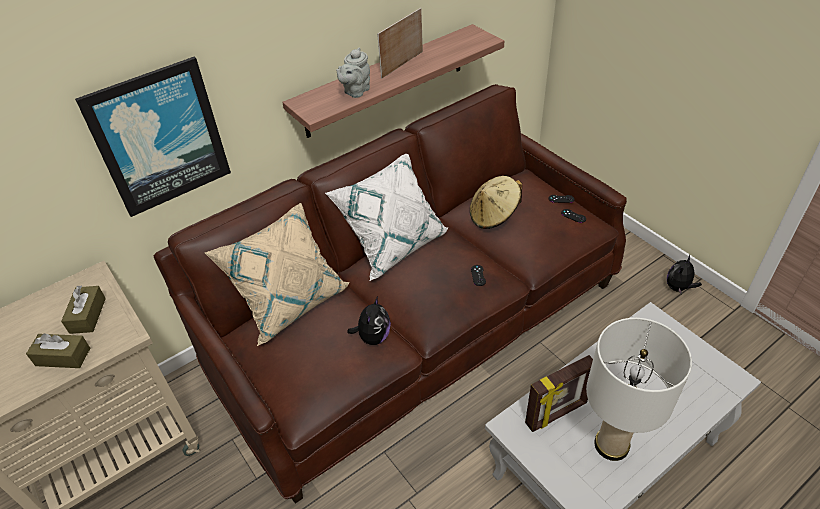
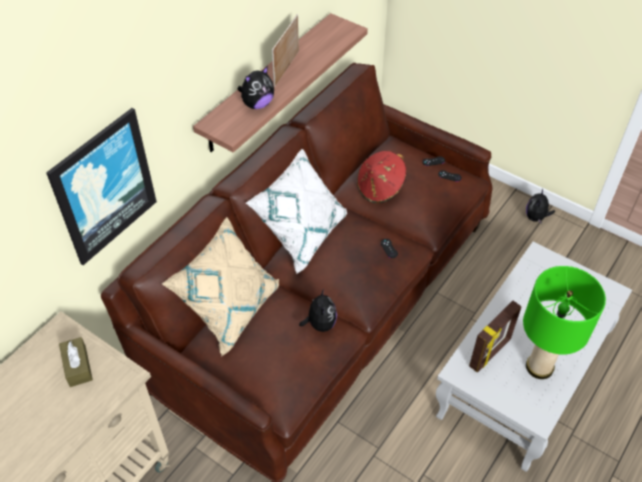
camera: 20 degrees left, 5 degrees up
brown tissue box [26,333,90,368] -> none
grey teapot [336,47,370,98] -> plush toy [237,66,274,109]
beige hat [470,176,522,229] -> red hat [357,151,407,203]
white table lamp [586,318,692,461] -> green table lamp [523,266,606,379]

